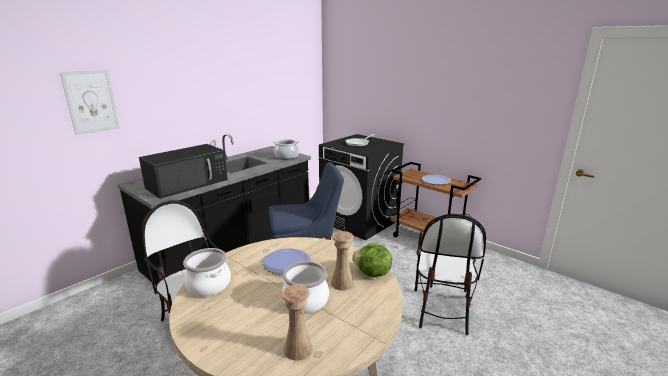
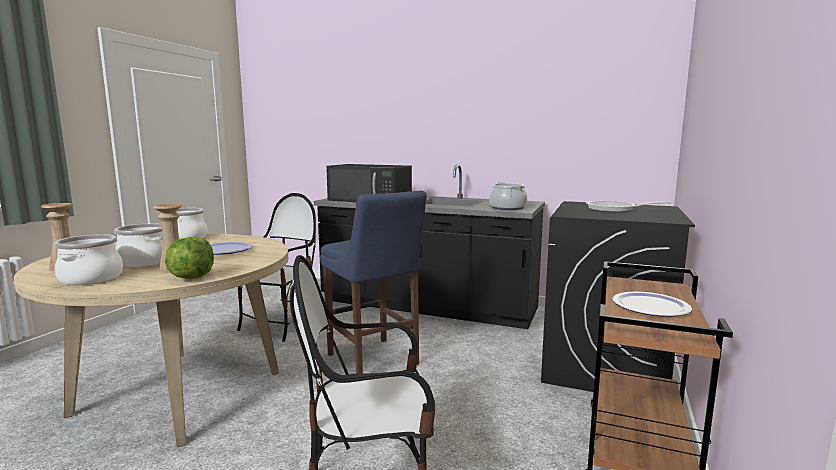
camera: 70 degrees right, 10 degrees down
picture [60,70,120,135] -> none
none -> cooking pot [54,234,123,285]

